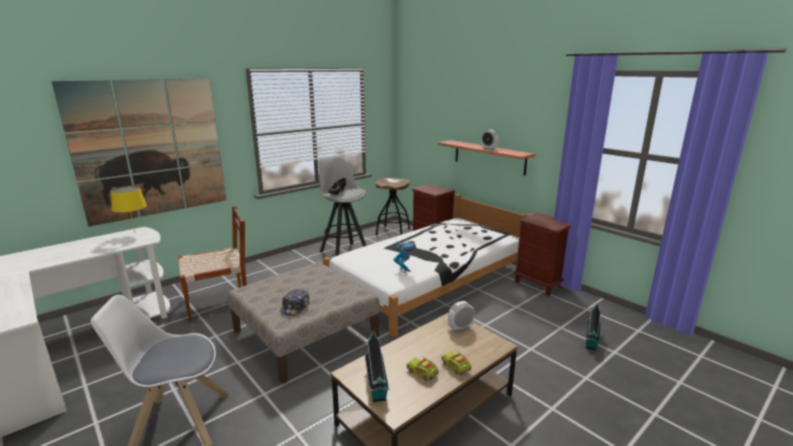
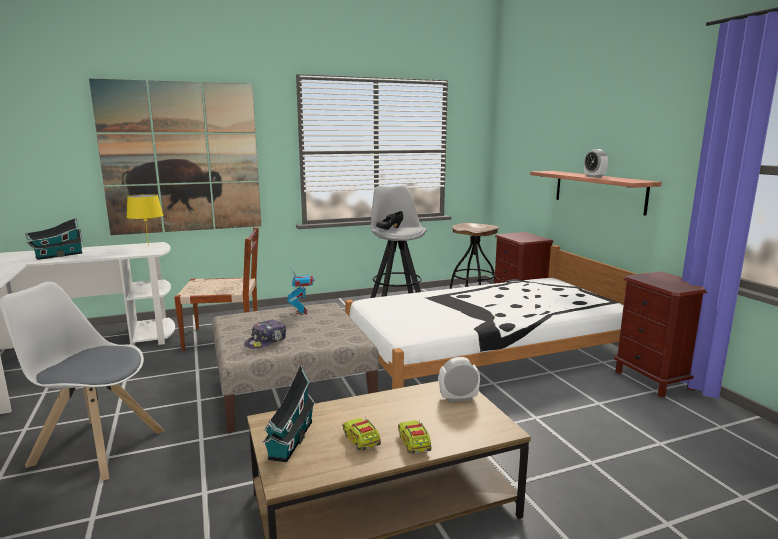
camera: 20 degrees right, 5 degrees down
toy robot [393,238,416,273] -> toy robot moved to [288,270,315,314]
toy house [585,304,601,350] -> toy house moved to [25,218,83,260]

